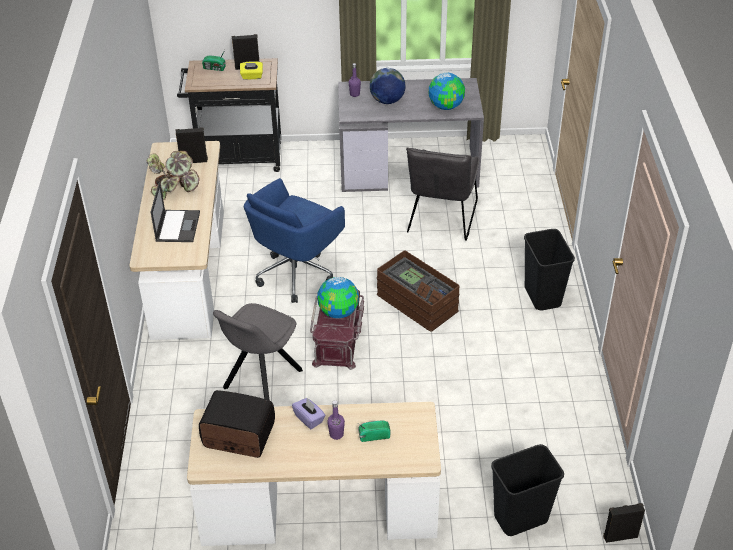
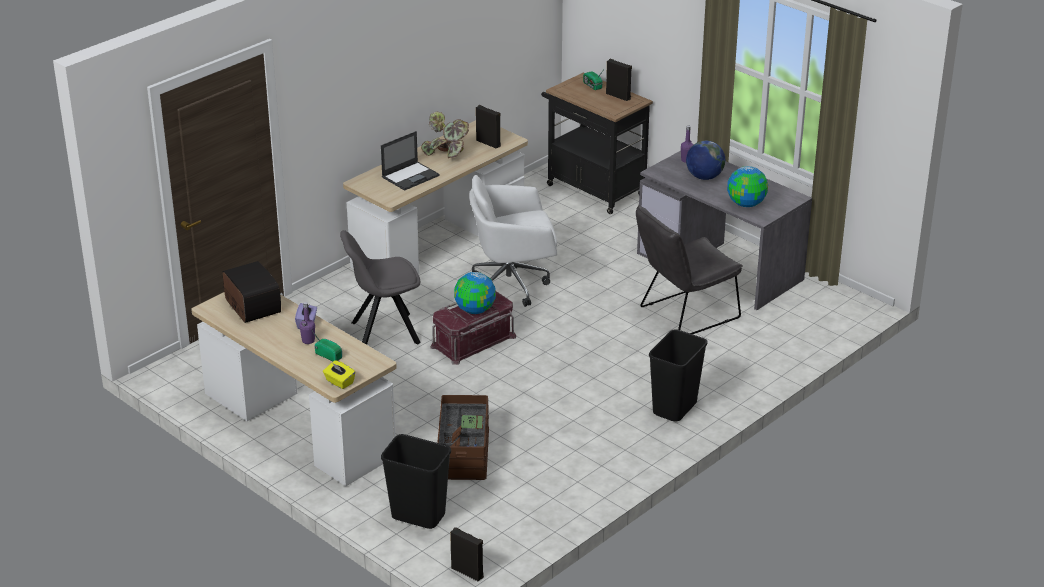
camera: 45 degrees right, 10 degrees down
yellow tissue box [240,61,263,80] -> yellow tissue box moved to [323,360,355,389]
blue office chair [244,178,345,303] -> white office chair [469,175,557,307]
brown storage box [377,251,460,331] -> brown storage box moved to [437,395,489,480]

